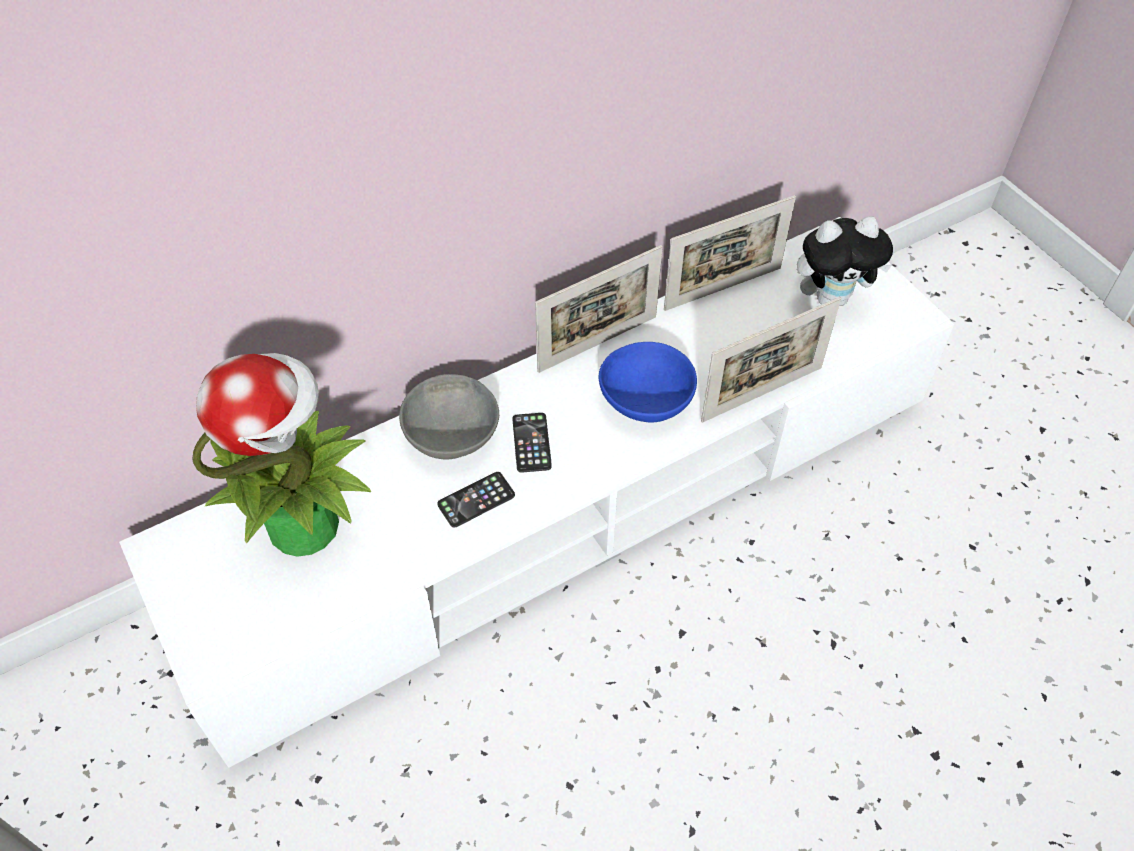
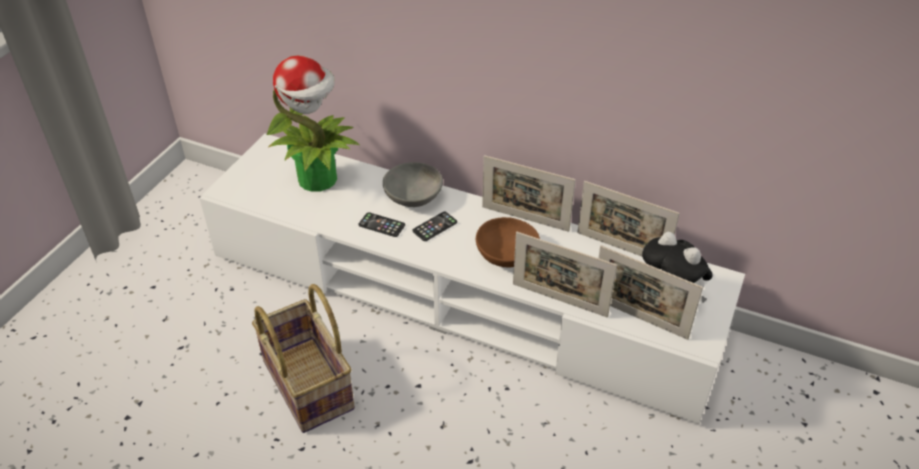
camera: 55 degrees right, 10 degrees down
blue bowl [599,342,697,422] -> brown bowl [476,217,540,268]
none -> basket [252,284,355,433]
none -> picture frame [598,245,703,340]

